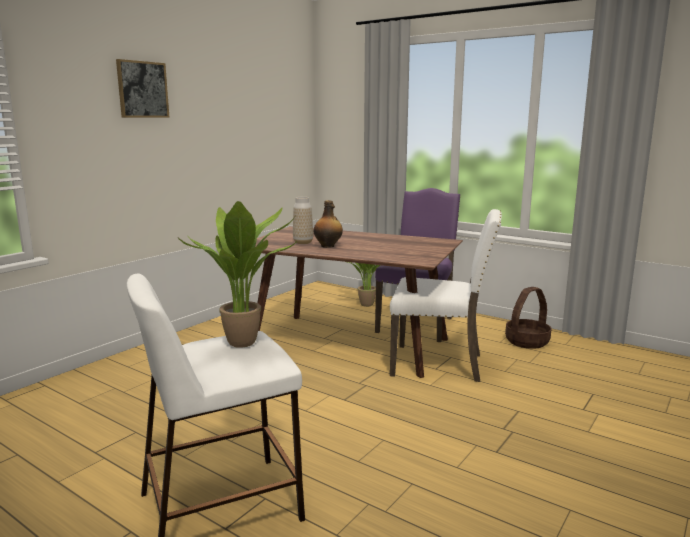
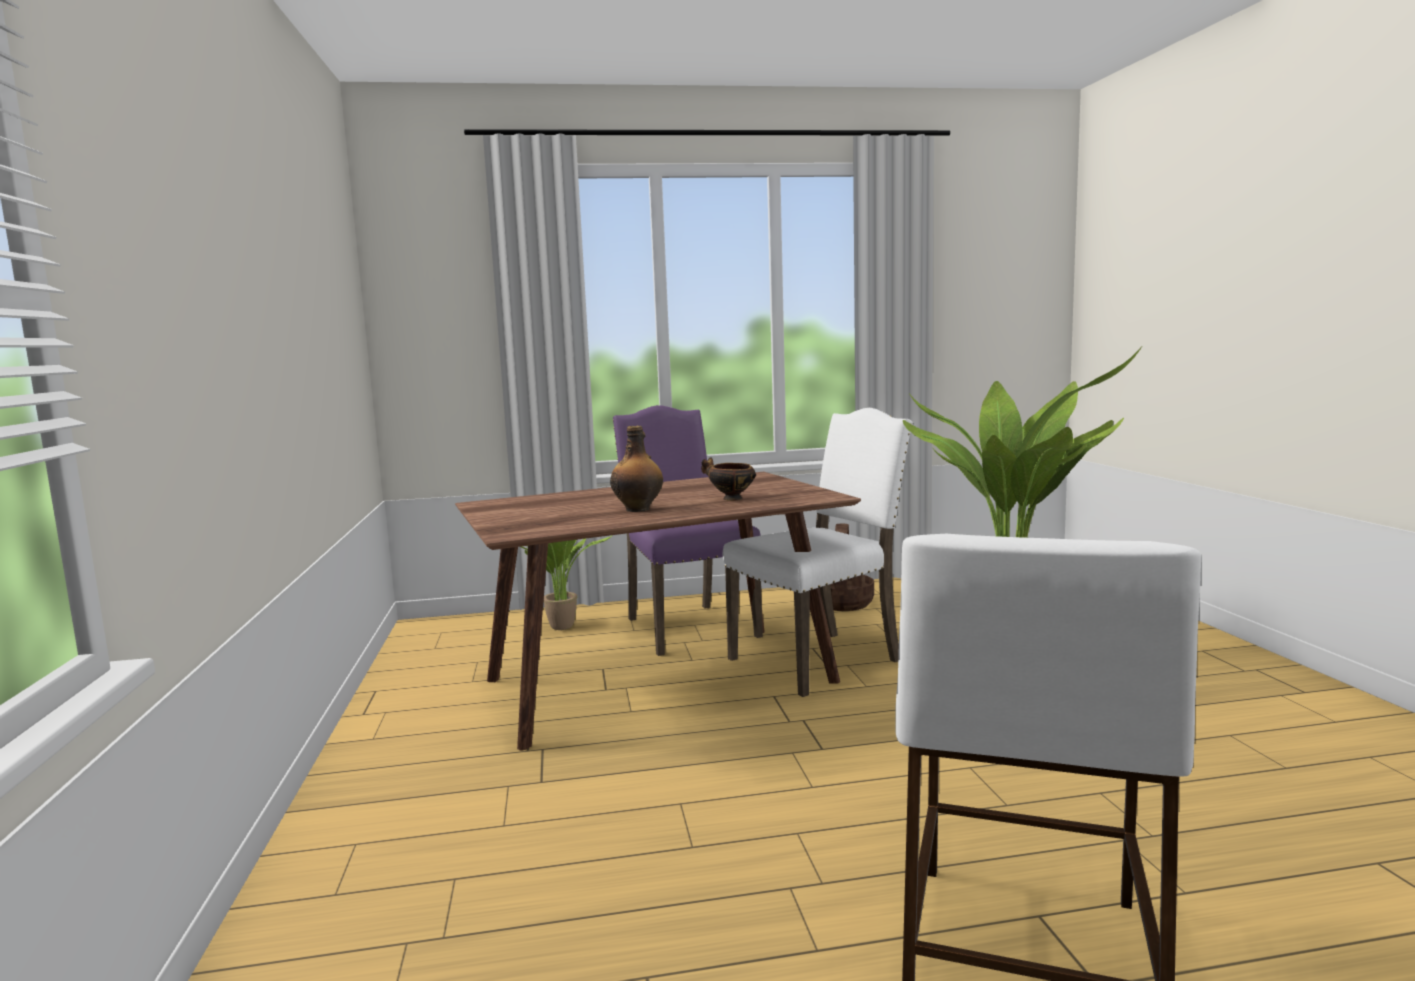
camera: 45 degrees left, 5 degrees down
picture [116,59,170,118] -> none
vase [293,197,313,244] -> none
none -> bowl [701,457,756,501]

